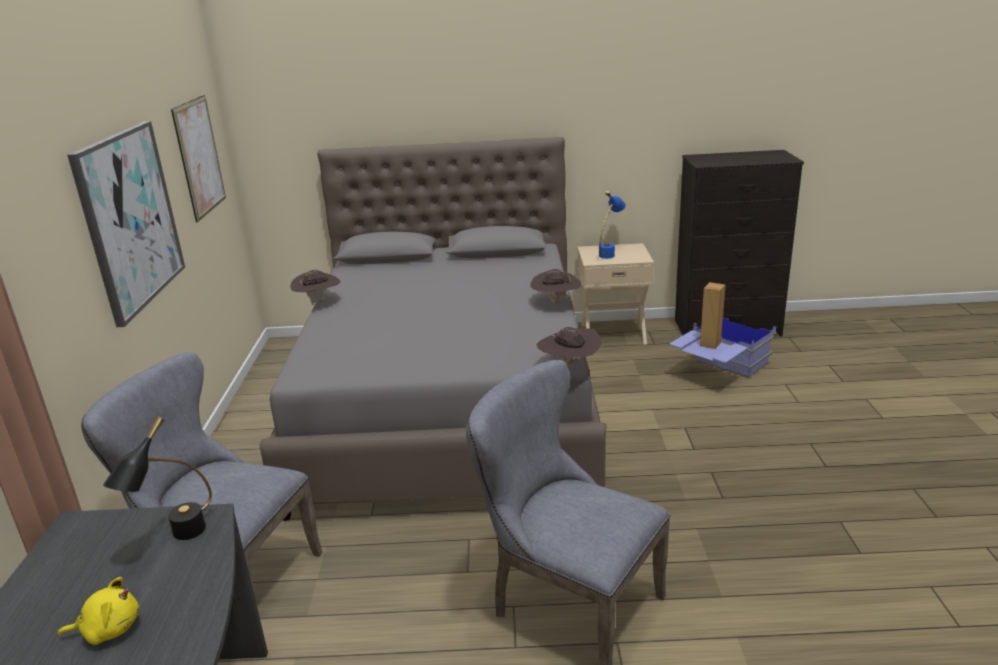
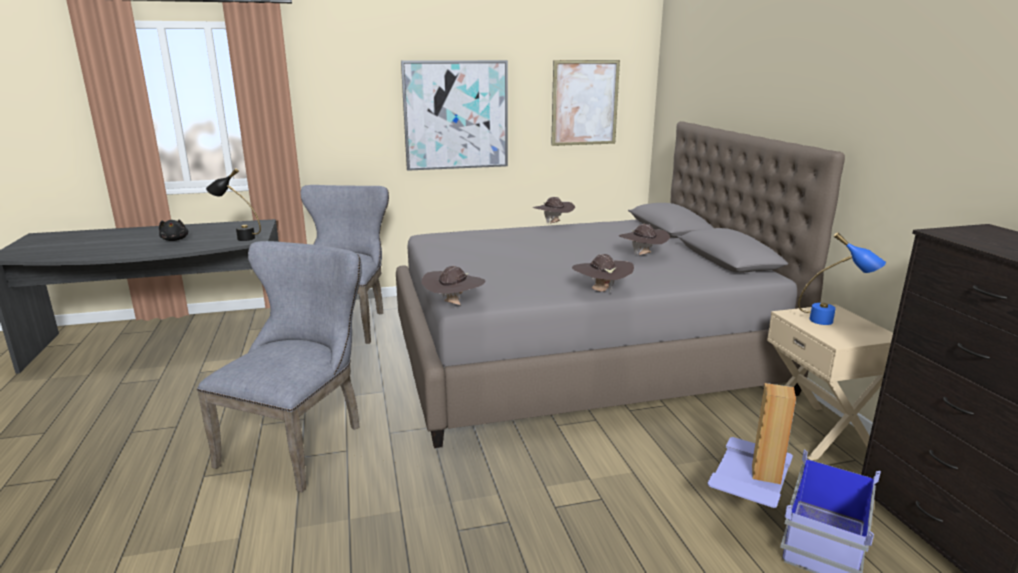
camera: 75 degrees right, 5 degrees down
yellow plush toy [58,577,139,645] -> black plush toy [159,219,188,241]
none -> brown hat [619,224,670,255]

